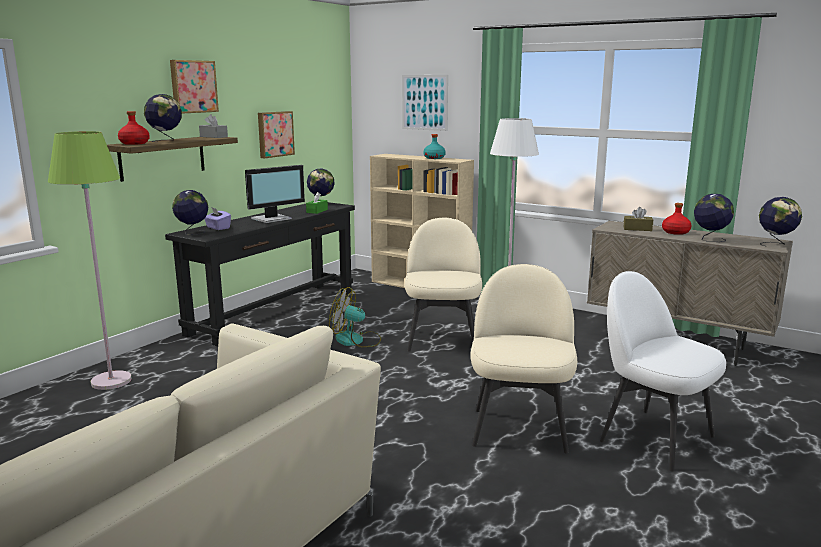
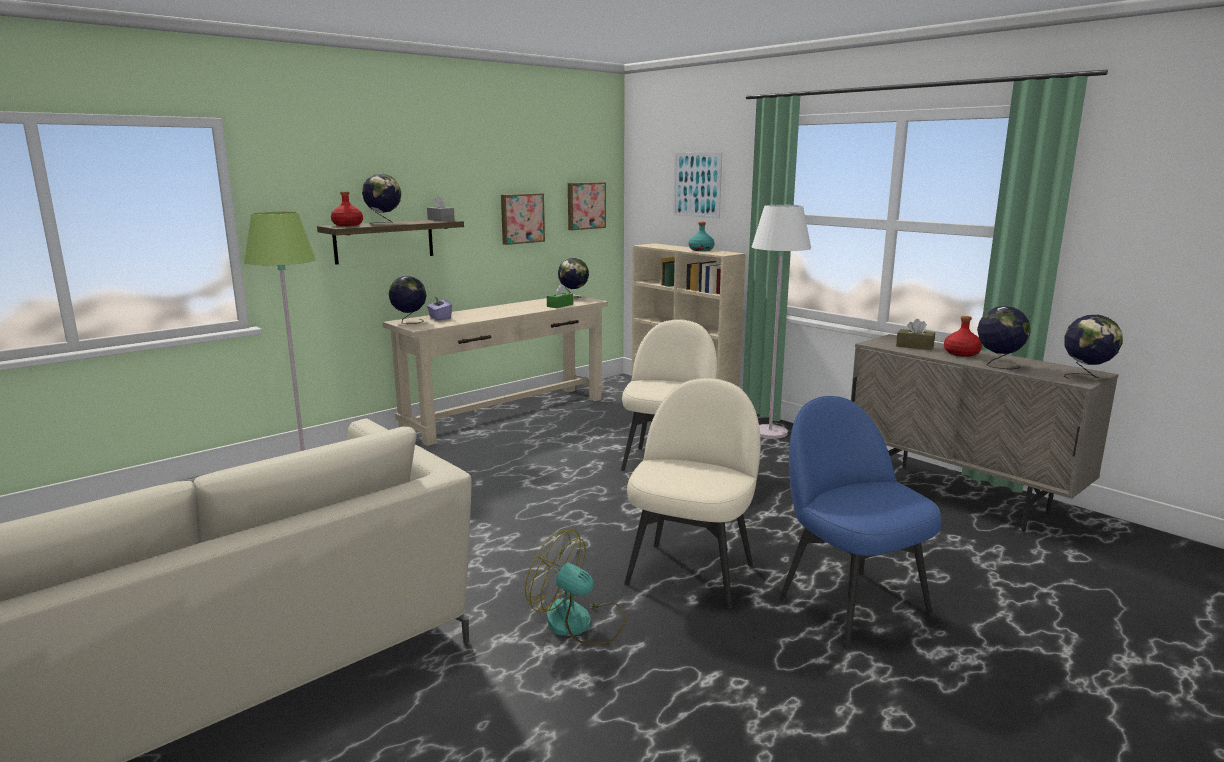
camera: 15 degrees right, 0 degrees up
black console table [165,202,355,346] -> beige console table [383,294,608,446]
picture [170,60,219,114] -> picture moved to [568,182,606,230]
monitor [245,165,305,223] -> none
fan [329,287,381,347] -> fan moved to [525,530,626,645]
white chair [600,271,726,472] -> blue chair [779,396,942,649]

